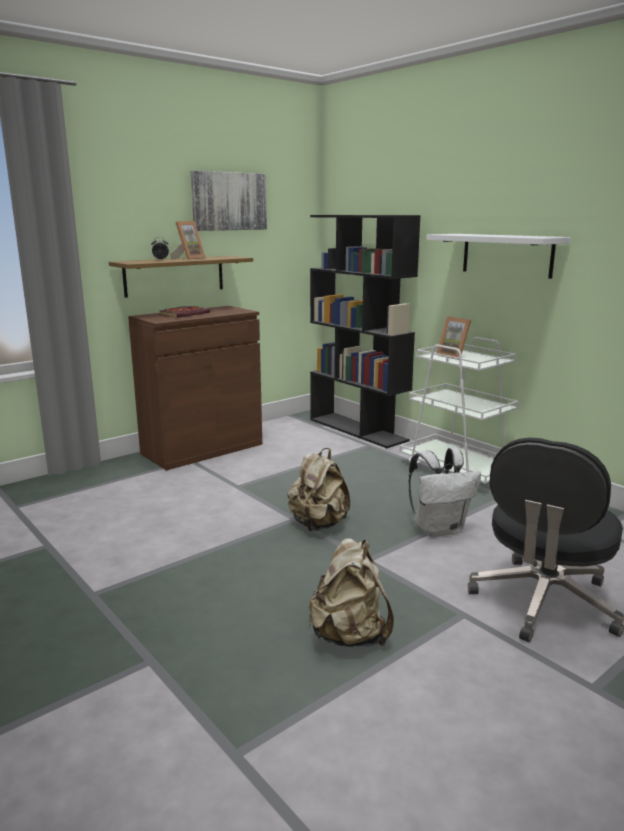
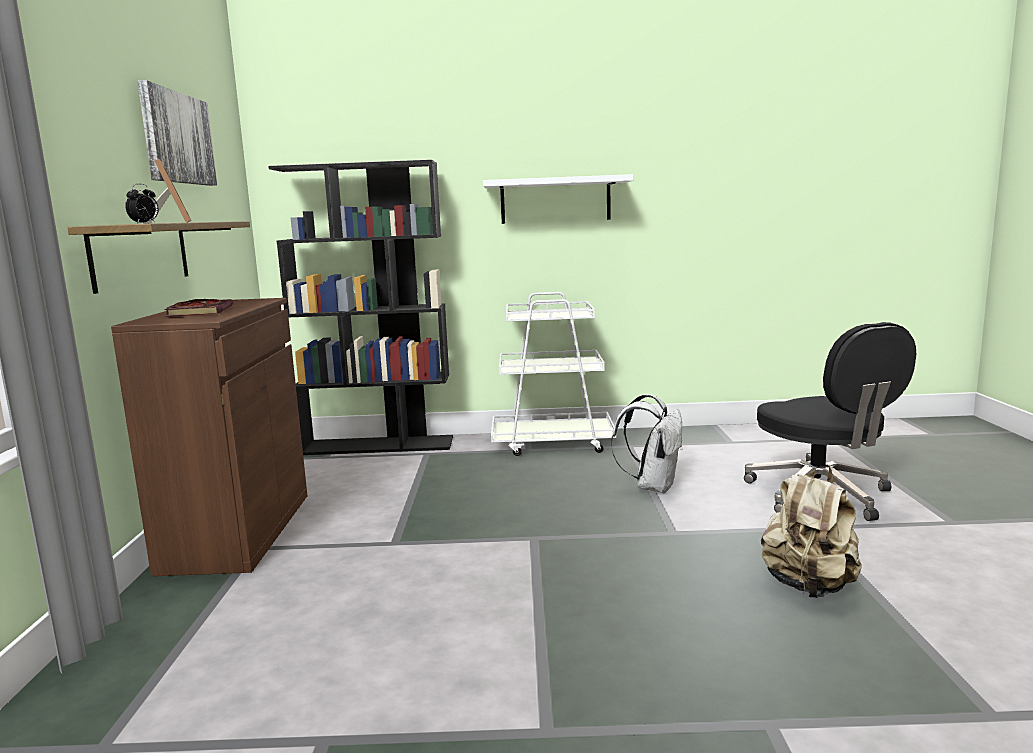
camera: 50 degrees left, 5 degrees down
beige backpack [287,448,350,531] -> none
picture frame [437,316,471,360] -> none

